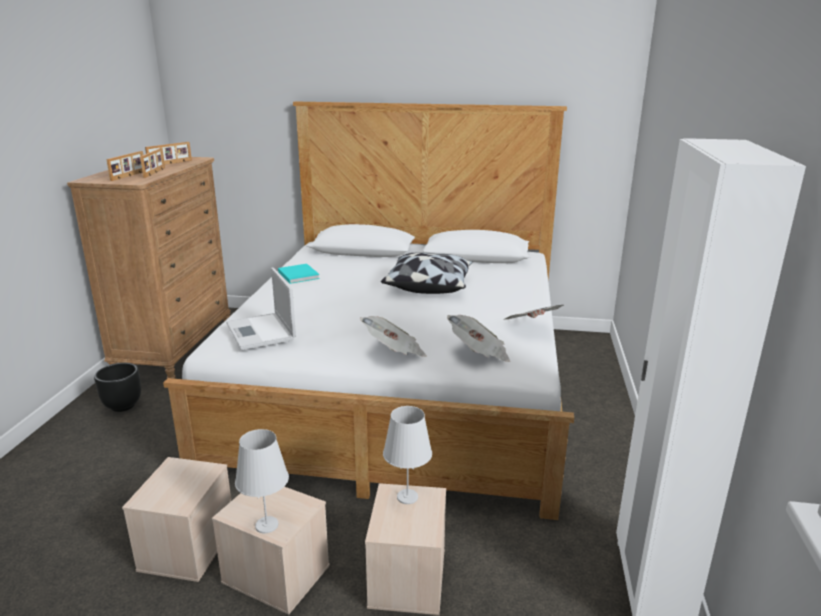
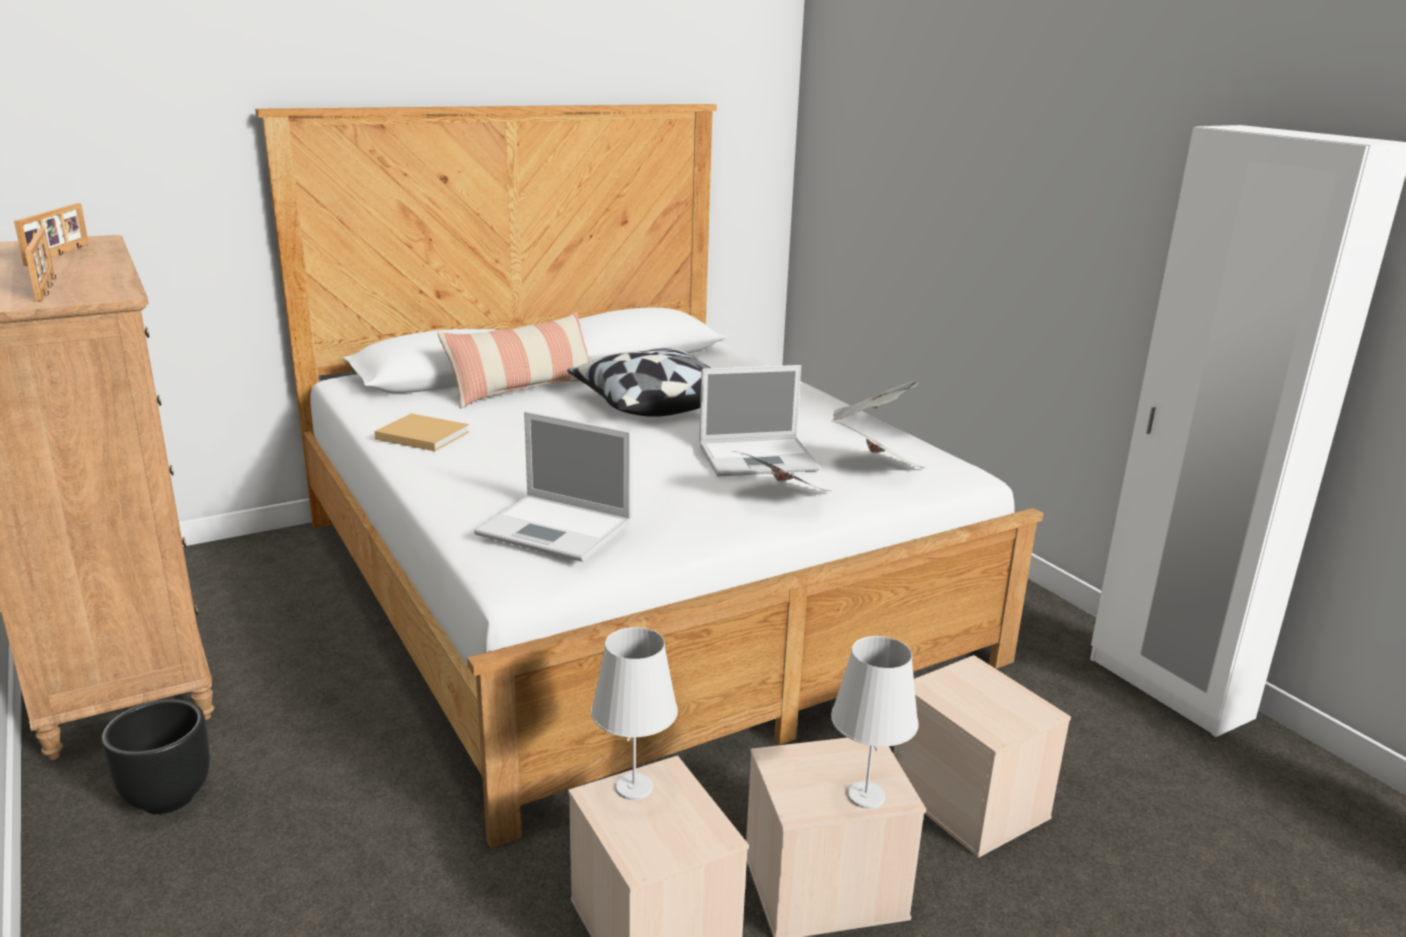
camera: 40 degrees left, 0 degrees up
picture frame [140,148,165,178] -> none
turquoise book [278,264,320,284] -> beige book [375,413,469,451]
white table lamp [383,406,432,504] -> white table lamp moved to [591,627,678,800]
none -> pillow [437,312,590,409]
none -> laptop [699,365,820,477]

